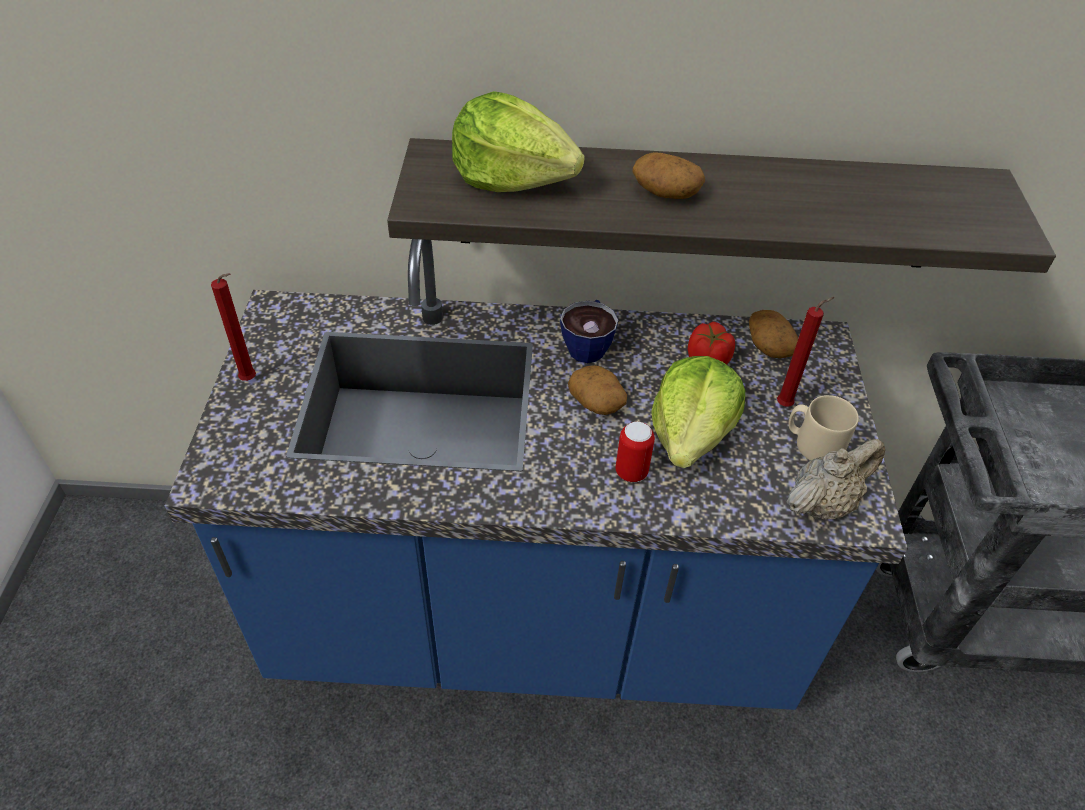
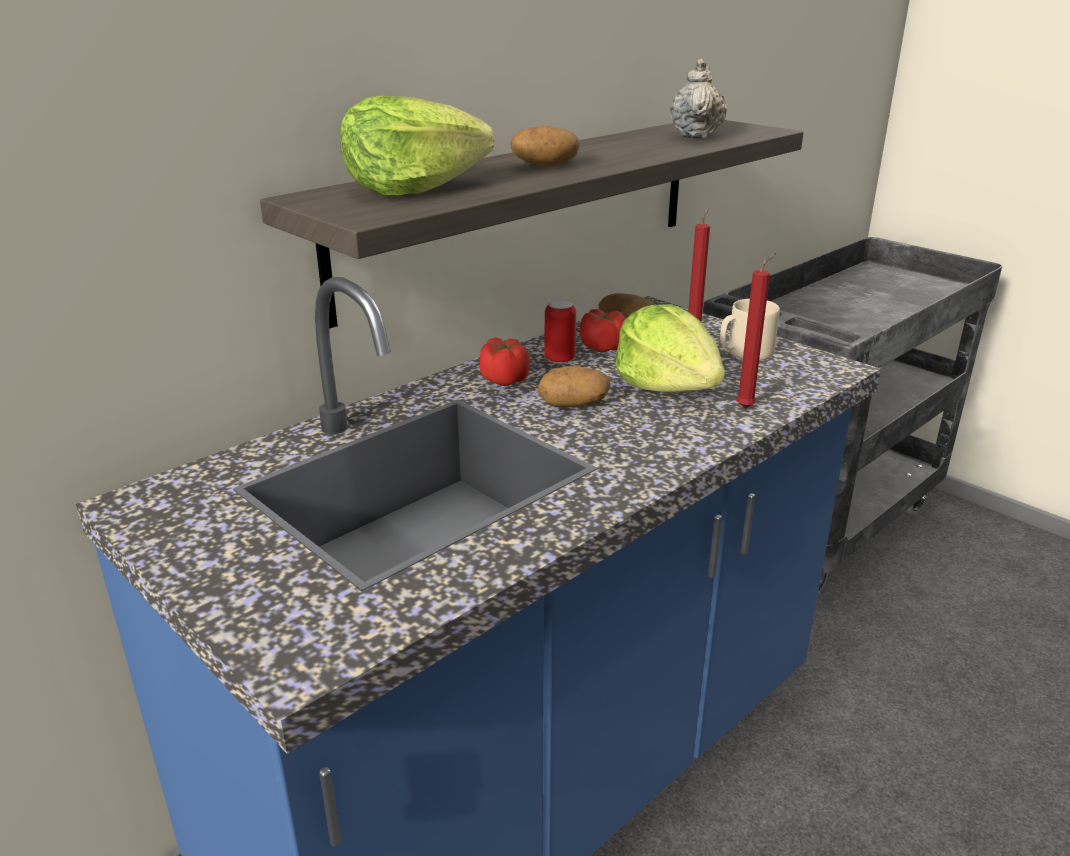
camera: 45 degrees left, 20 degrees down
red candle [211,273,256,381] -> red candle moved to [736,253,776,408]
cup [560,300,618,363] -> tomato [479,337,530,386]
can [615,421,655,483] -> can moved to [544,300,576,364]
beige teapot [787,439,885,519] -> beige teapot moved to [670,58,727,139]

